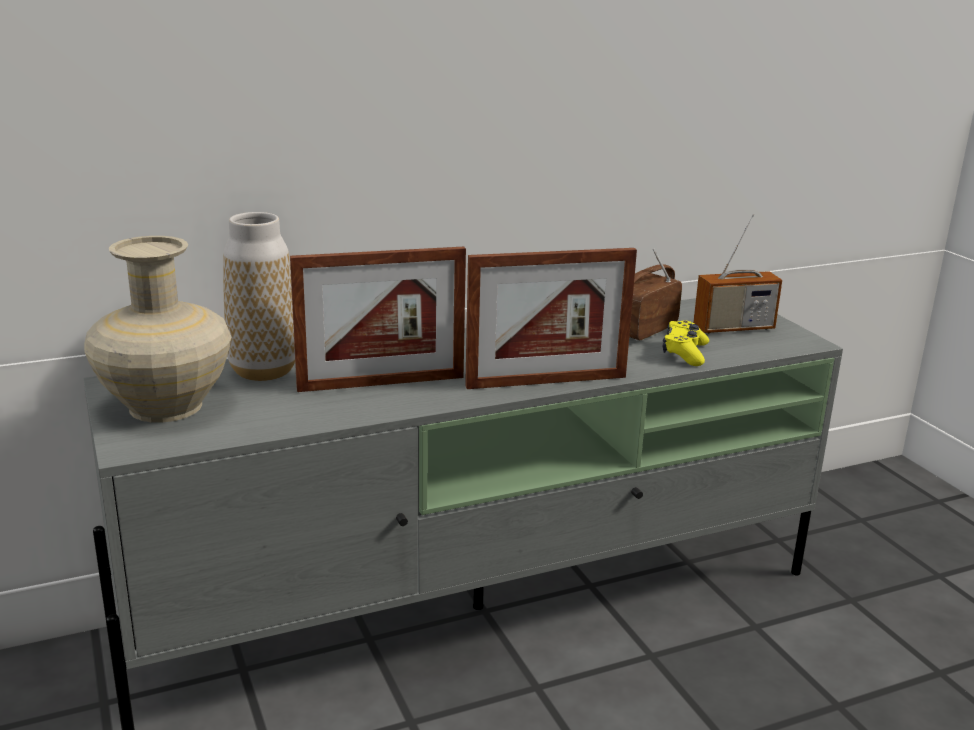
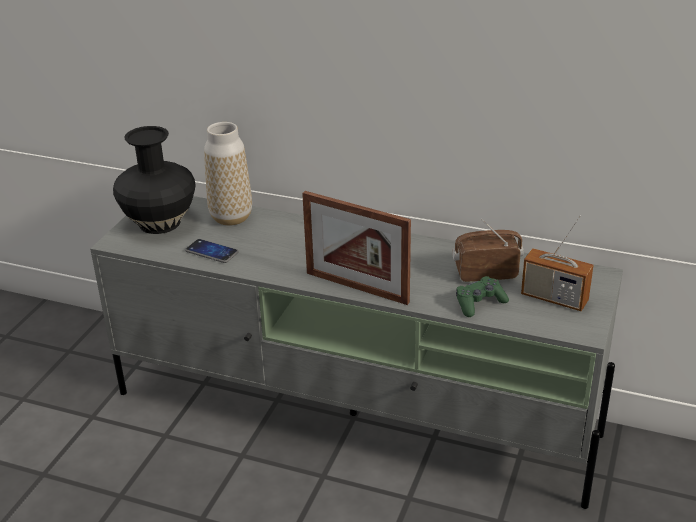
camera: 45 degrees right, 10 degrees up
beige vase [84,236,232,423] -> black vase [113,126,196,234]
picture frame [290,247,466,392] -> none
yellow game controller [663,320,709,366] -> green game controller [456,276,509,317]
none -> phone [185,239,238,263]

